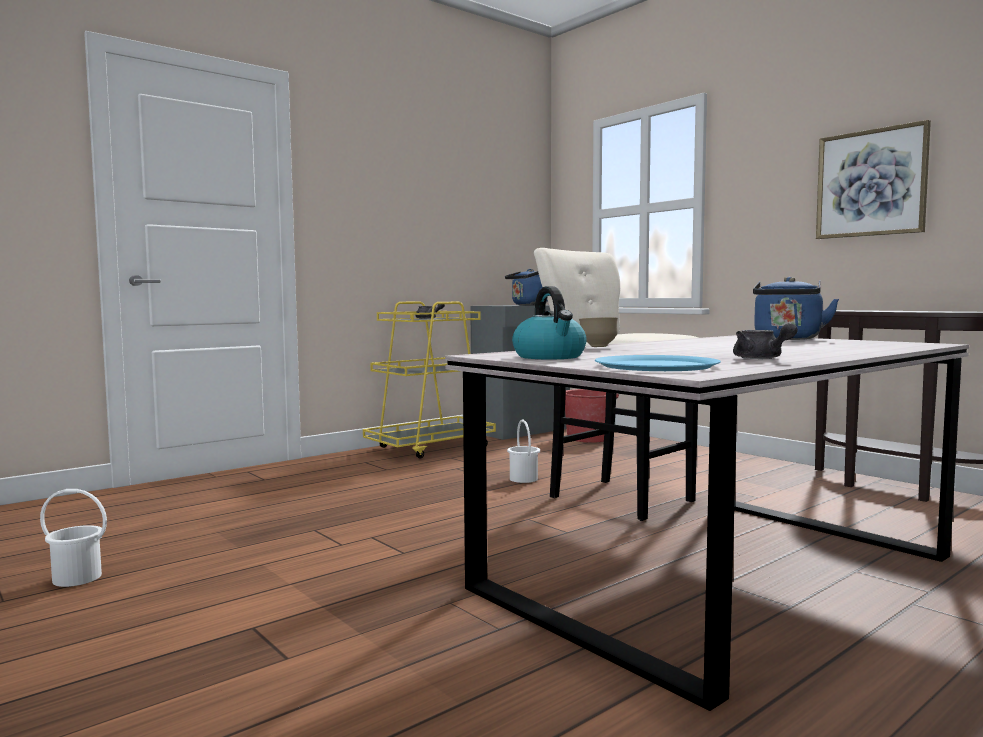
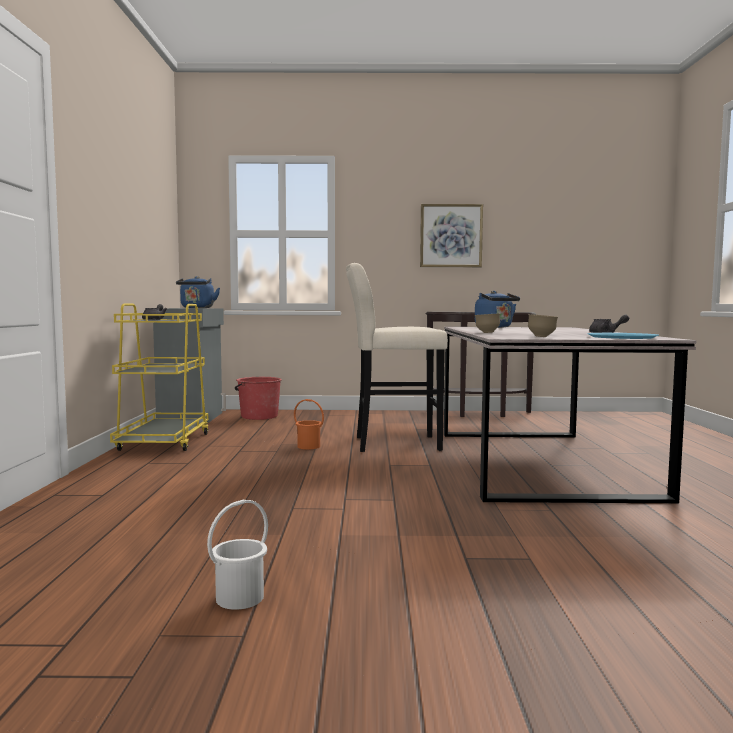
camera: 50 degrees left, 0 degrees up
white bucket [507,419,540,483] -> orange bucket [294,399,324,450]
kettle [512,286,587,359] -> brown bowl [528,314,558,337]

